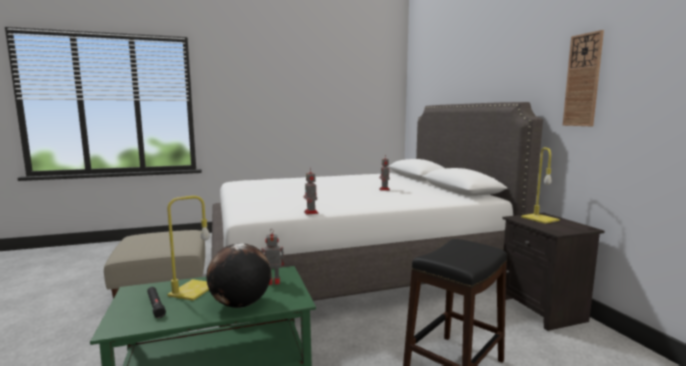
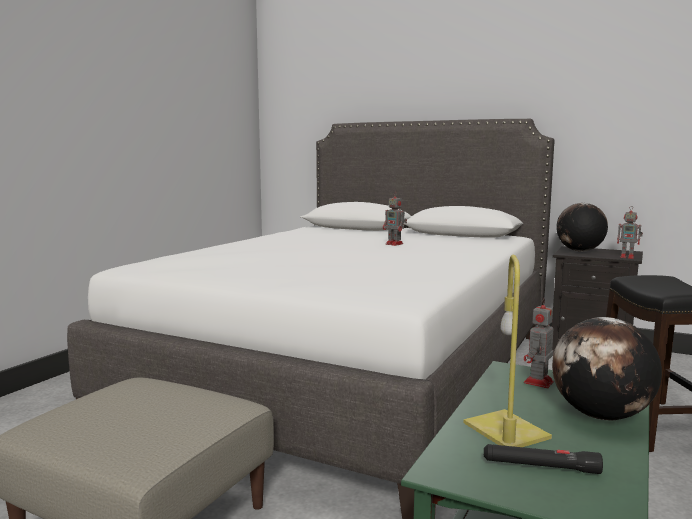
camera: 45 degrees left, 0 degrees up
toy robot [304,168,318,215] -> toy robot moved to [617,209,643,259]
yellow table lamp [521,147,560,224] -> globe [556,203,608,252]
wall clock [563,30,604,126] -> none

